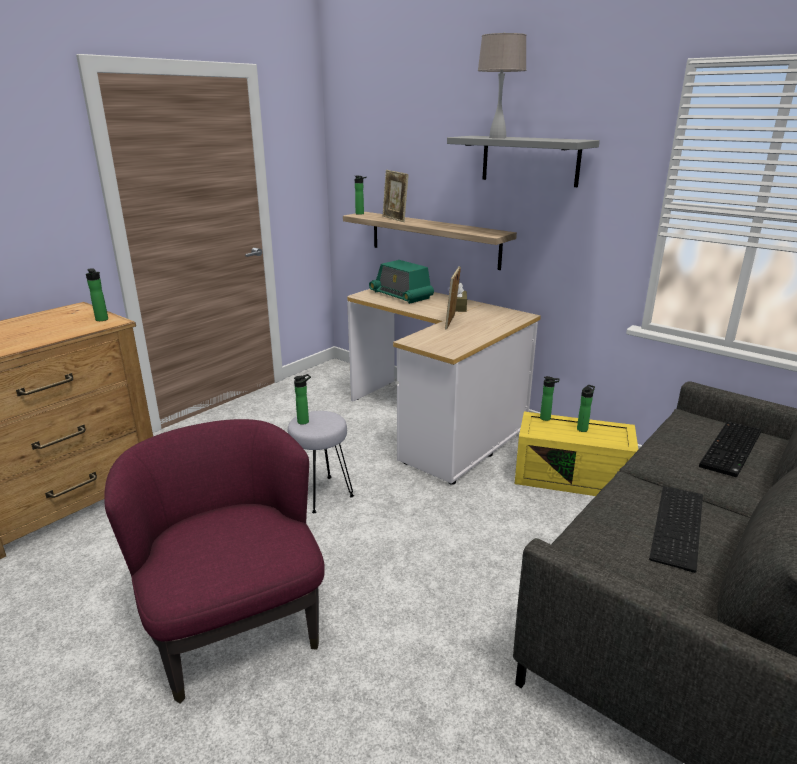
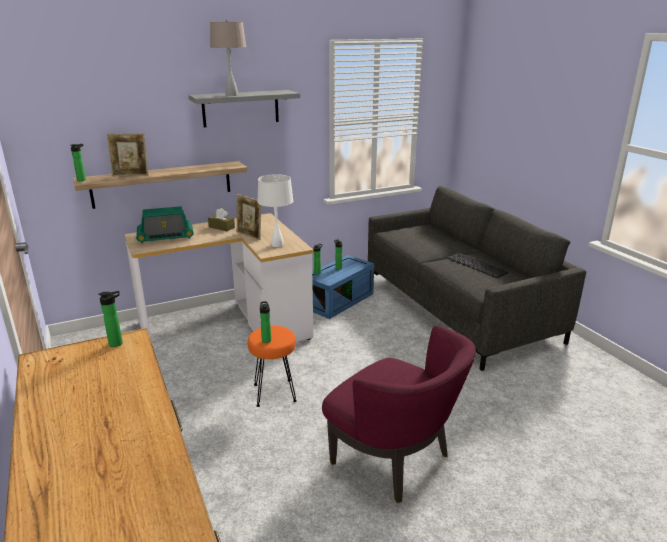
camera: 65 degrees left, 0 degrees up
purple armchair [104,419,325,704] -> purple armchair turned 135 degrees counterclockwise [322,325,476,503]
grey stool [288,411,354,513] -> orange stool [248,326,297,407]
yellow storage box [515,412,638,496] -> blue storage box [312,255,374,319]
keyboard [699,421,761,477] -> none
none -> white table lamp [257,174,293,247]

